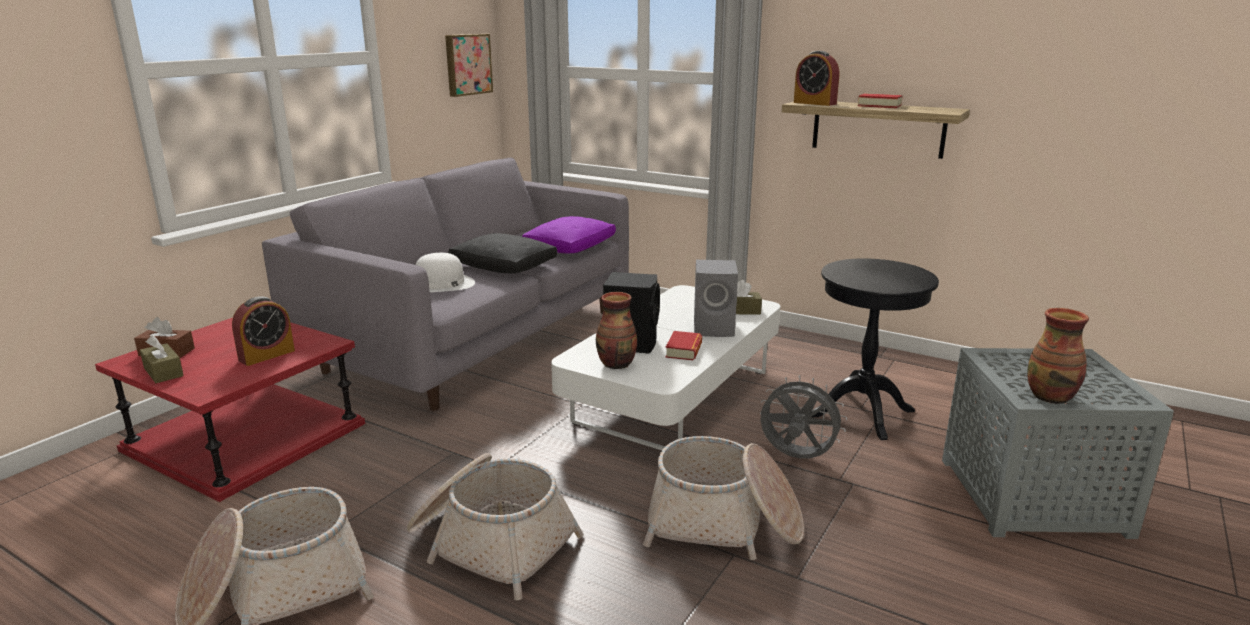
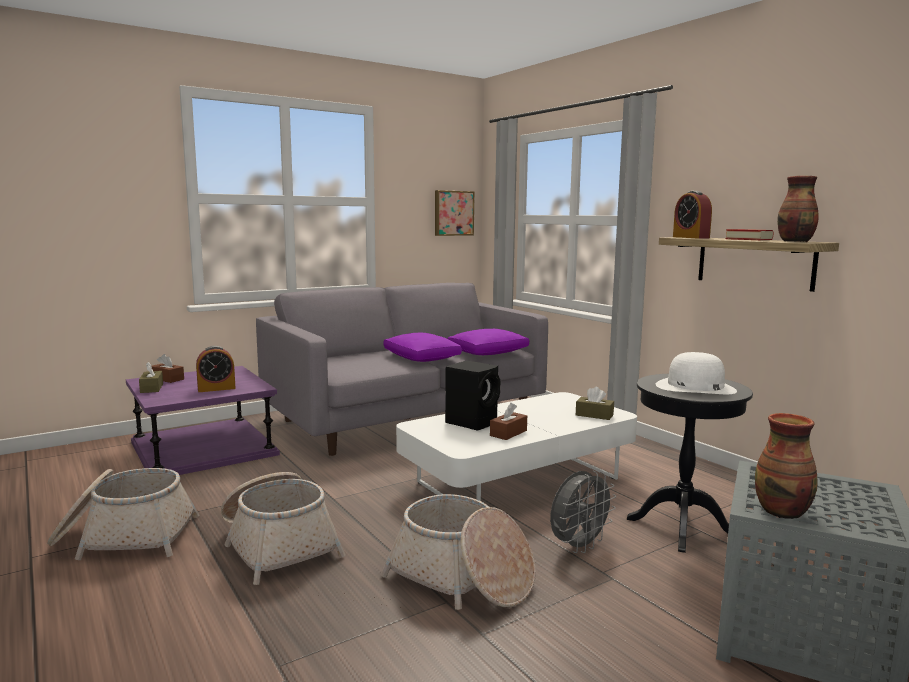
camera: 25 degrees right, 10 degrees down
red side table [95,318,365,502] -> purple side table [126,366,280,475]
white hat [416,253,475,292] -> white hat moved to [656,352,737,394]
black pillow [448,233,557,273] -> purple pillow [384,333,462,362]
vase [596,292,637,369] -> vase moved to [777,176,819,242]
book [665,331,702,360] -> brown tissue box [490,403,527,440]
grey speaker [694,260,738,337] -> none
grey fan [760,375,847,458] -> grey fan turned 90 degrees clockwise [550,471,616,553]

